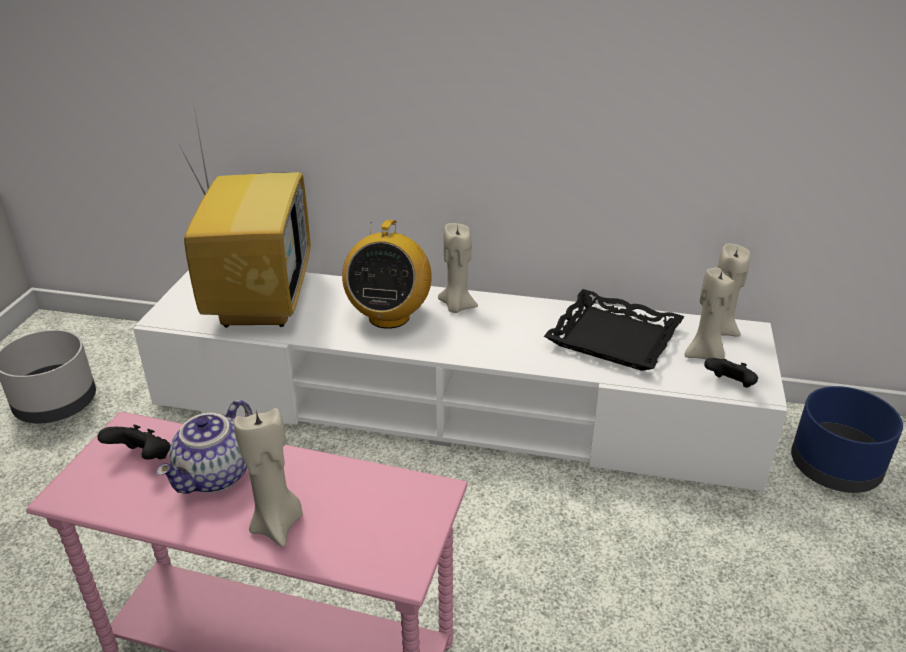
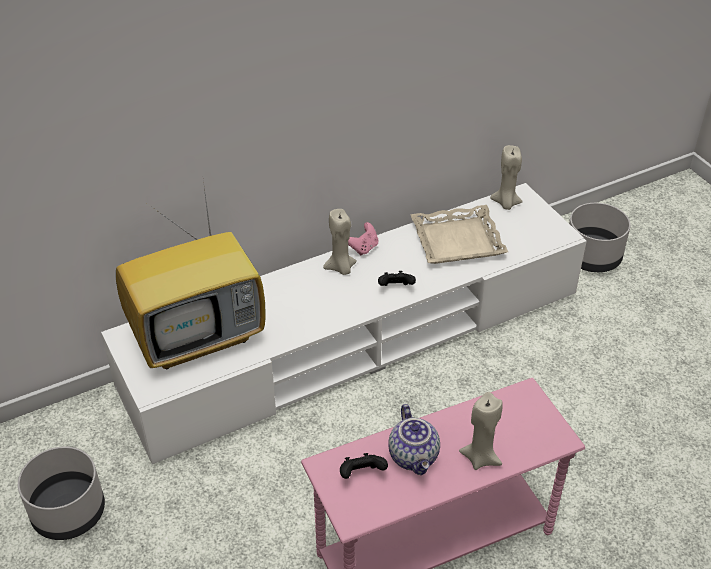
camera: 40 degrees left, 10 degrees up
television [178,97,311,328] -> television turned 105 degrees clockwise [116,173,266,369]
radio [342,220,432,329] -> none
black tray [544,289,684,371] -> beige tray [410,205,508,264]
beige candle [685,267,735,360] -> none
black game controller [704,358,758,387] -> black game controller moved to [378,271,416,286]
blue planter [791,386,903,493] -> grey planter [569,203,631,272]
none -> pink game controller [348,222,379,255]

